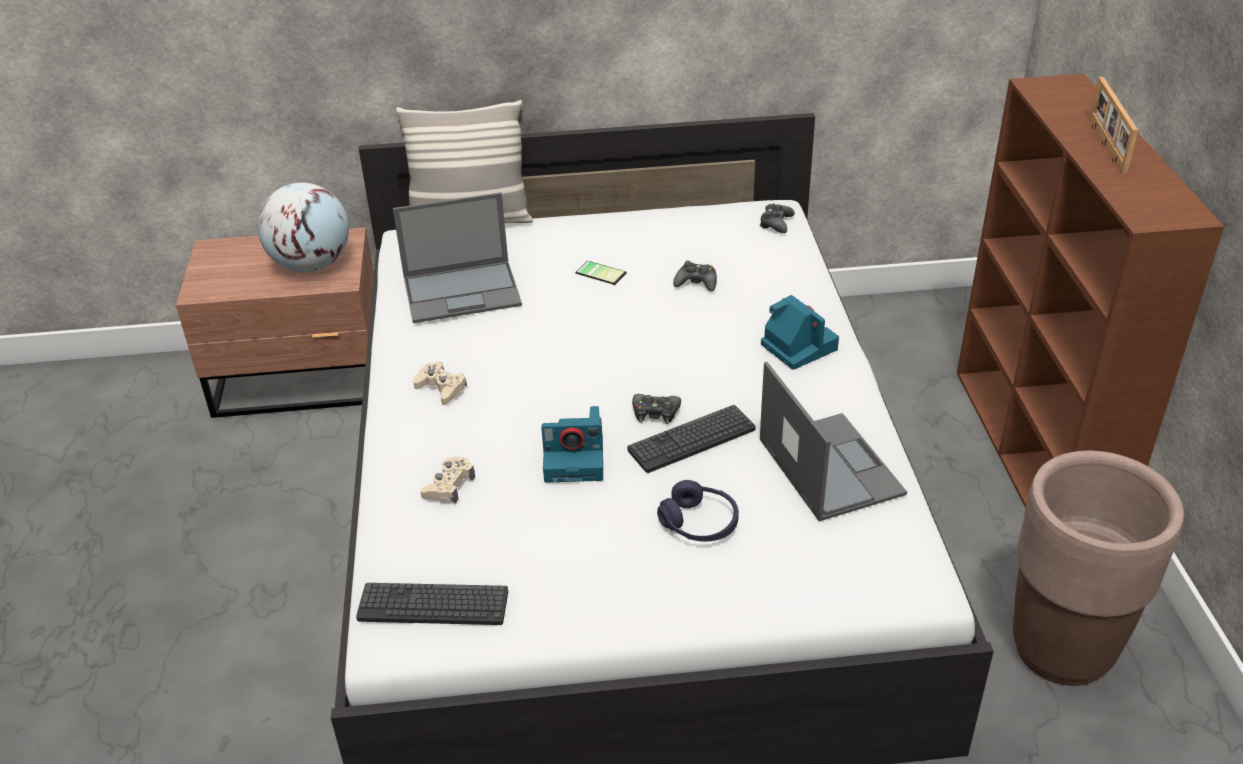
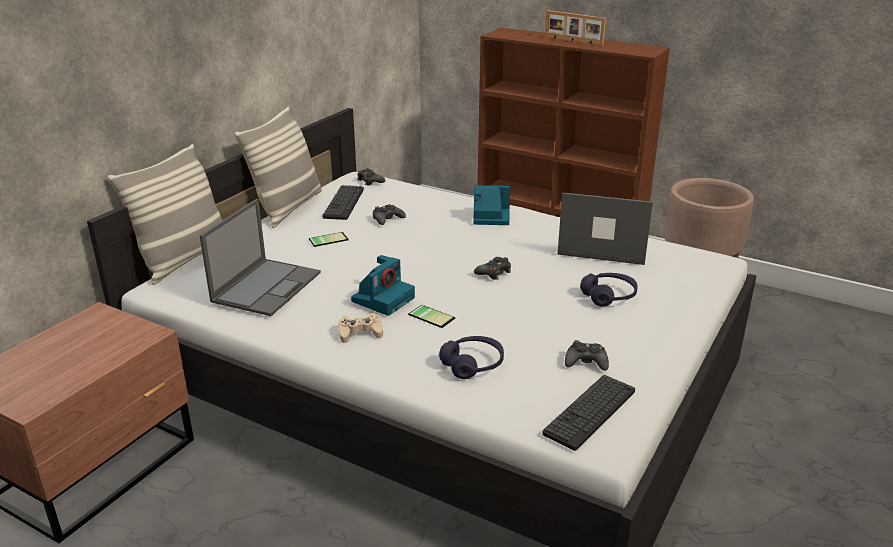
camera: 55 degrees left, 10 degrees down
globe [258,183,349,272] -> none
beige game controller [420,456,475,504] -> purple headphones [439,336,504,379]
camera [542,406,603,483] -> camera moved to [351,255,415,316]
keyboard [627,405,756,473] -> keyboard moved to [323,185,364,220]
none -> pillow [235,107,322,228]
none -> phone [408,305,455,328]
none -> black game controller [565,340,609,371]

